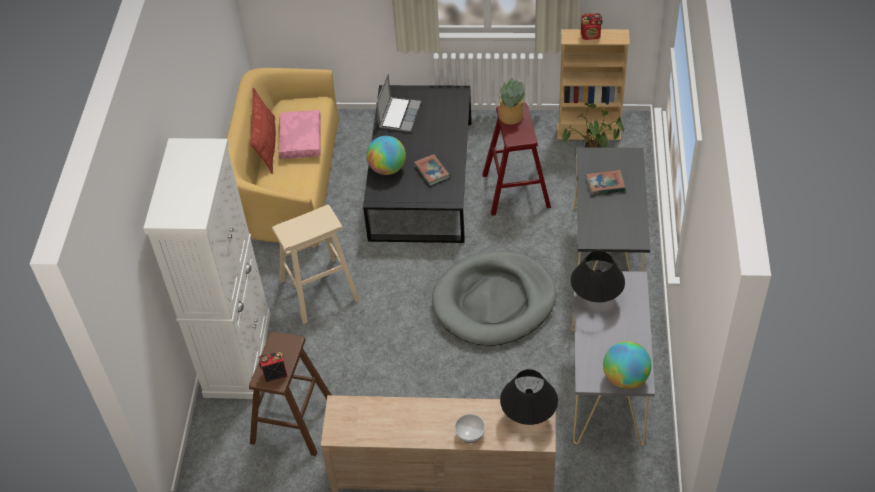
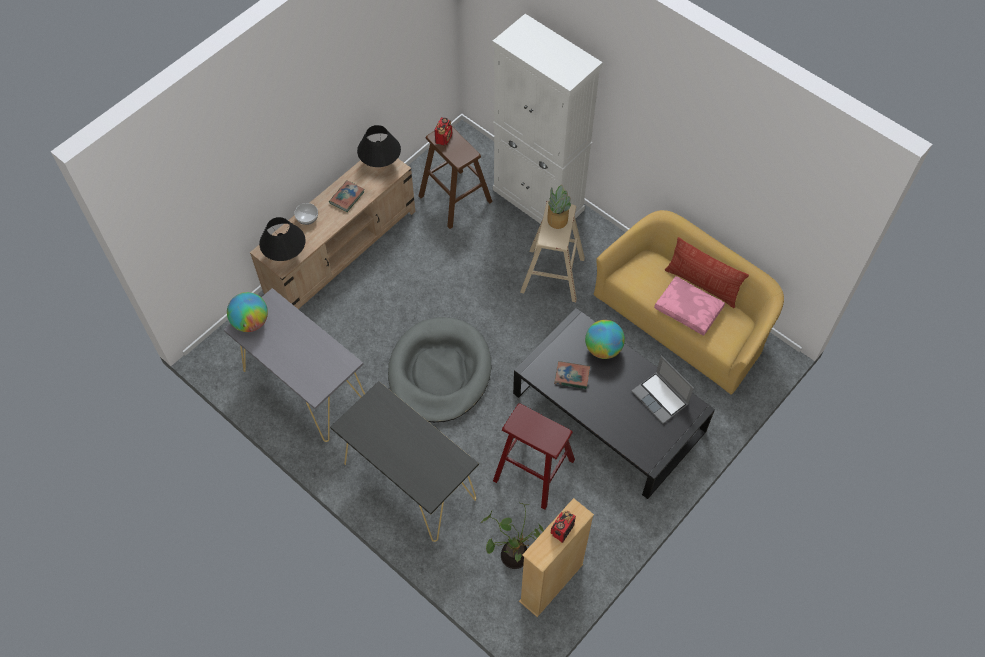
camera: 125 degrees right, 10 degrees up
potted plant [497,79,525,124] -> potted plant moved to [547,185,571,229]
black table lamp [571,251,625,302] -> black table lamp moved to [357,125,401,167]
book [586,170,625,195] -> book moved to [329,180,365,212]

